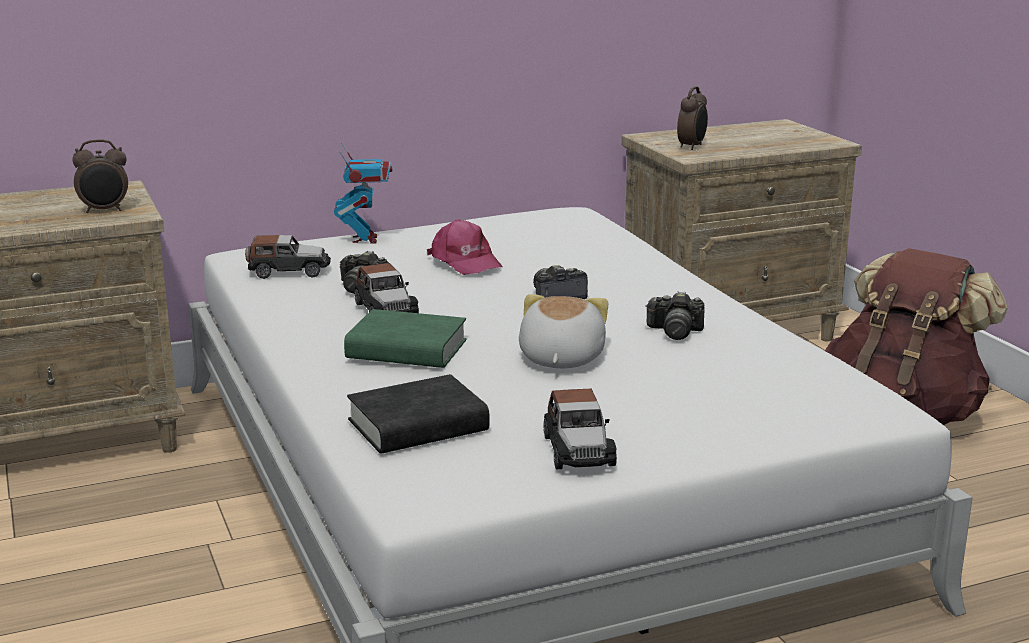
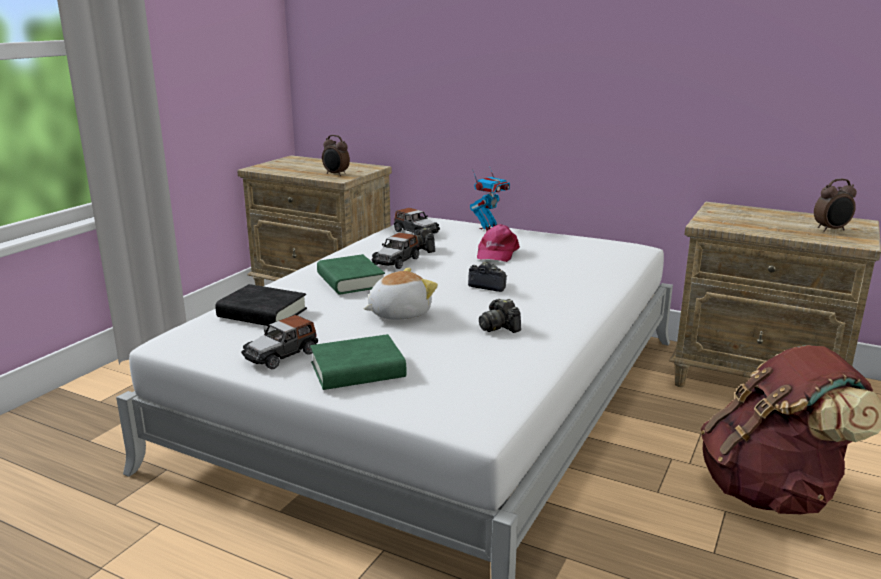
camera: 50 degrees right, 0 degrees up
alarm clock [677,86,708,150] -> alarm clock moved to [814,179,857,232]
none -> green book [310,334,406,390]

